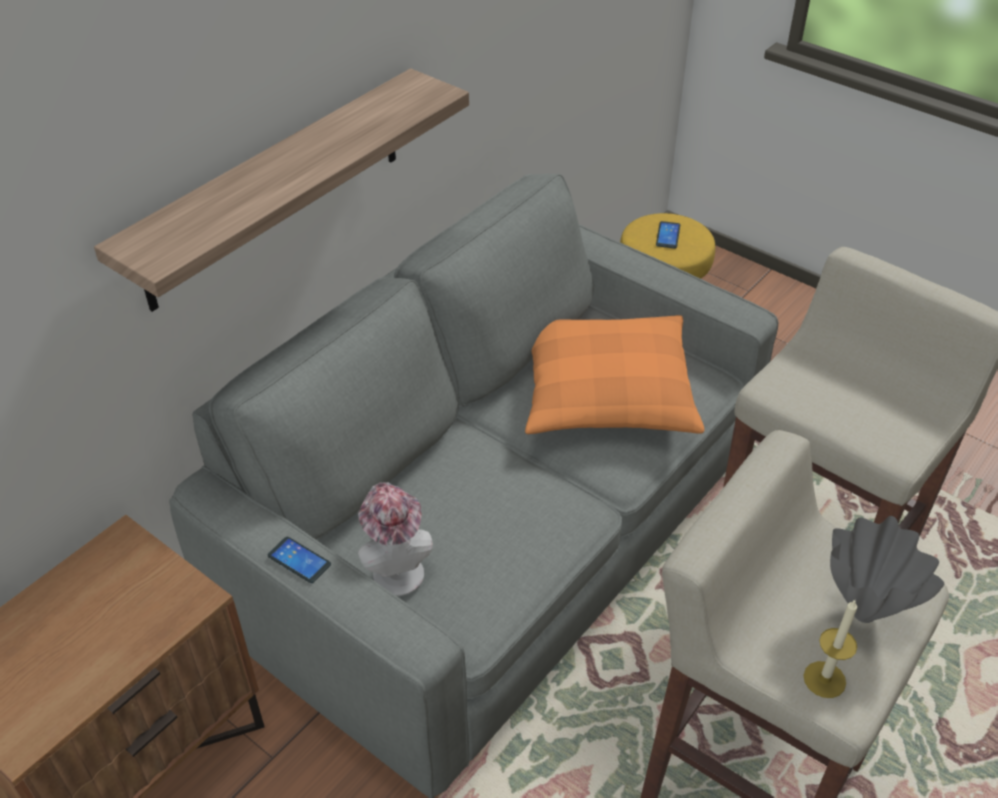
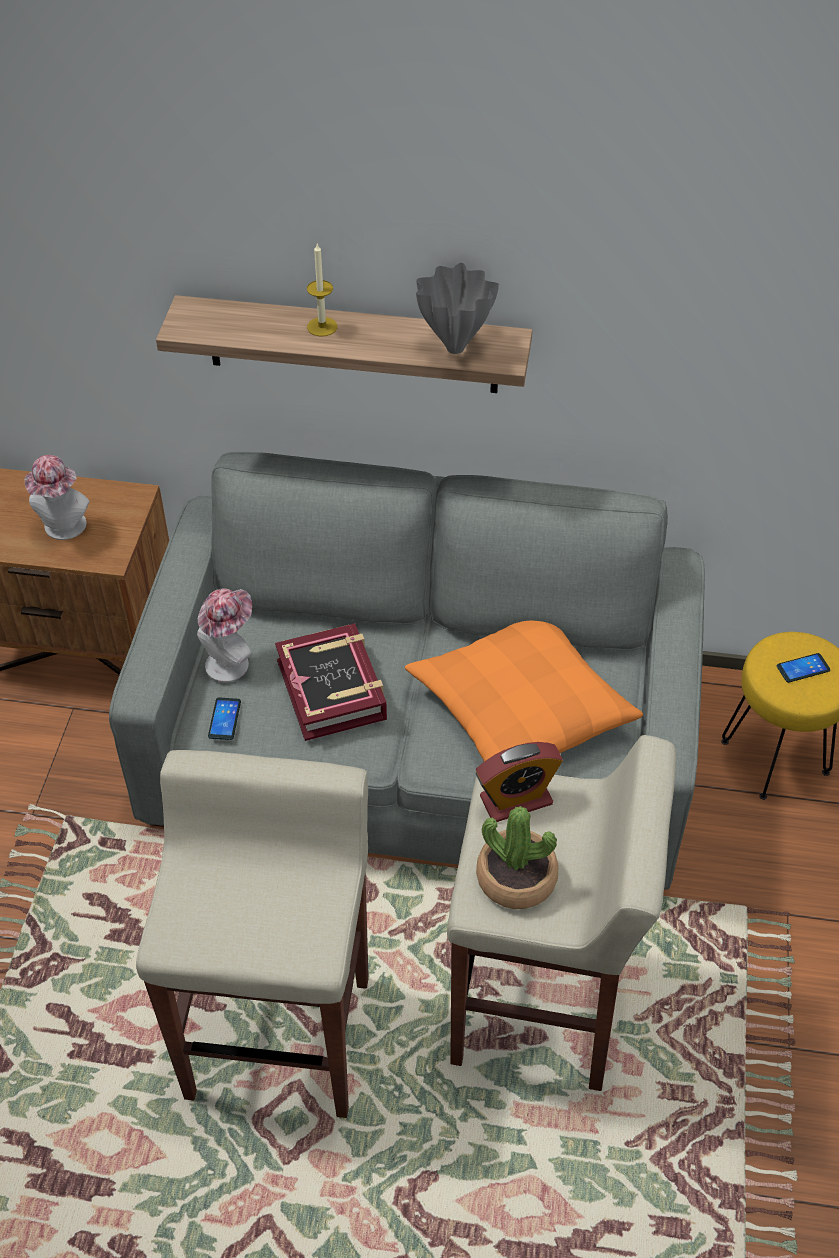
camera: 60 degrees right, 5 degrees up
phone [268,537,331,583] -> phone moved to [208,697,241,740]
candle [804,600,857,698] -> candle moved to [307,244,337,337]
grey vase [830,516,944,623] -> grey vase moved to [416,263,499,354]
none -> hat [24,455,90,540]
none -> book [275,623,387,741]
none -> alarm clock [476,742,563,822]
none -> potted plant [476,806,558,909]

